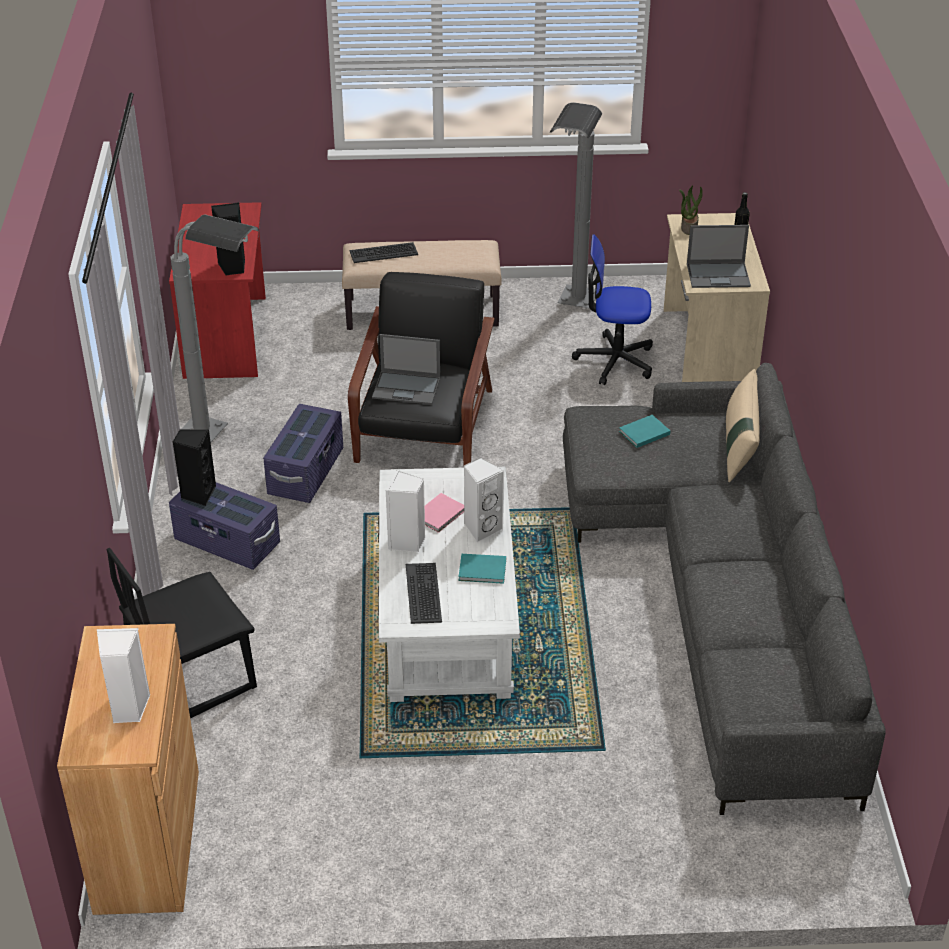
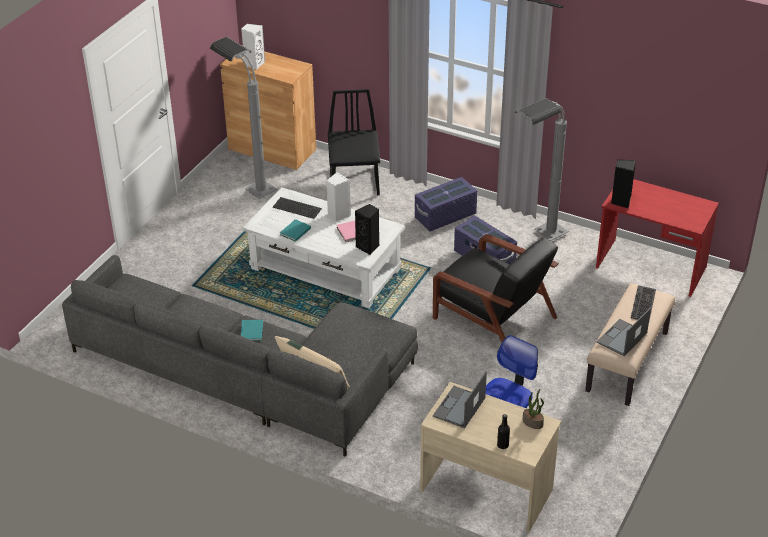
camera: 120 degrees right, 0 degrees up
black speaker [173,430,216,506] -> black speaker moved to [355,204,380,255]
laptop [372,334,440,405] -> laptop moved to [597,308,651,356]
white speaker [464,457,505,543] -> none
grey floor lamp [550,102,602,309] -> grey floor lamp moved to [210,37,278,199]
turquoise book [619,415,670,448] -> turquoise book moved to [241,320,263,341]

